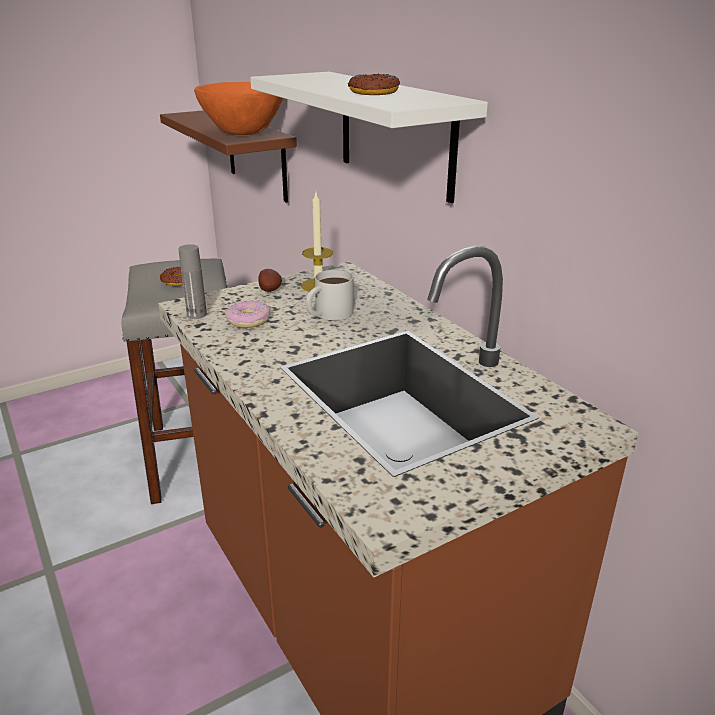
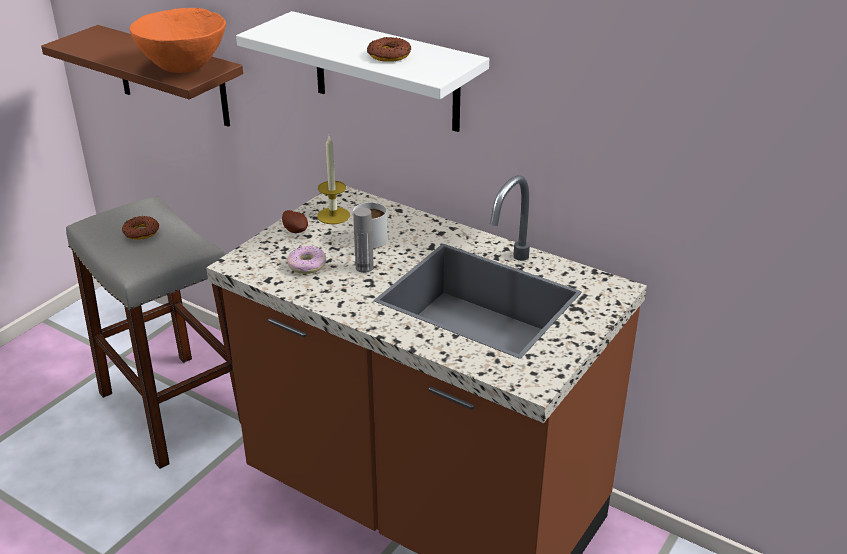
camera: 25 degrees left, 5 degrees up
grey bottle [178,244,207,319] -> grey bottle moved to [354,208,374,273]

